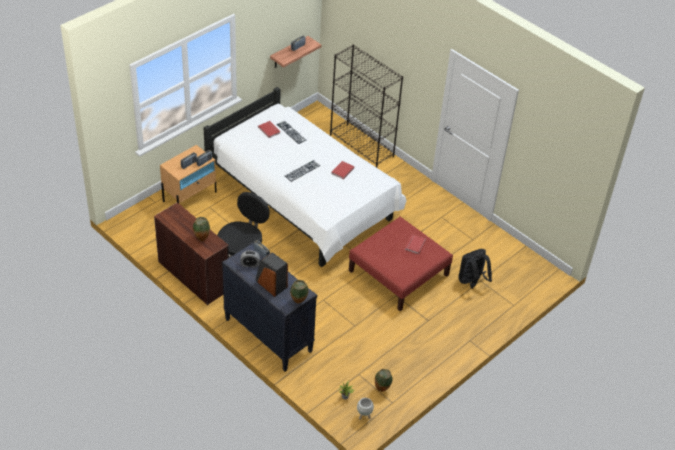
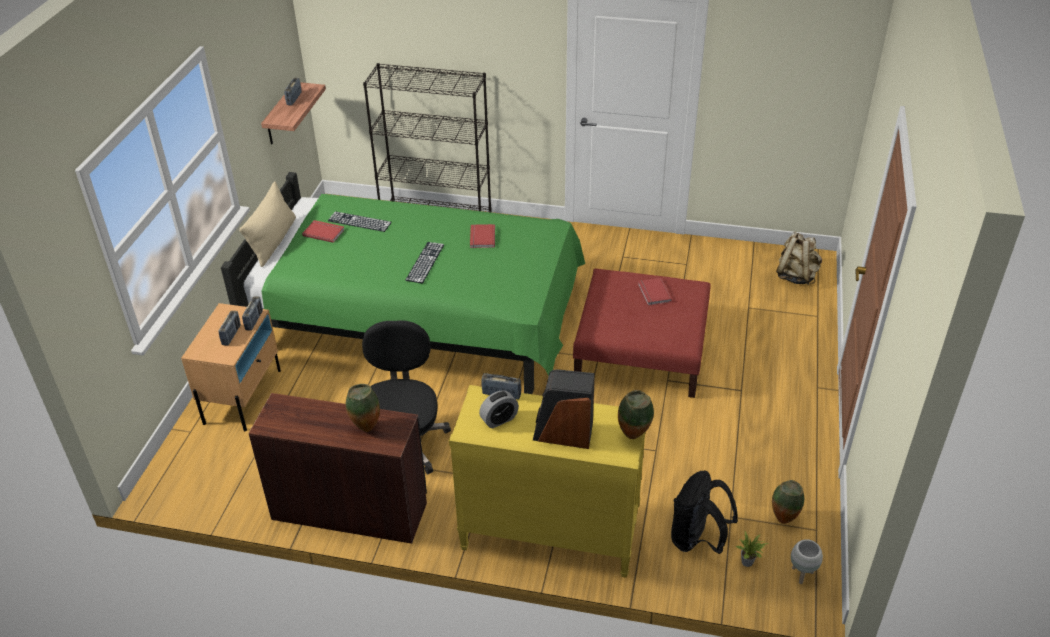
camera: 30 degrees left, 5 degrees down
white bed [204,87,406,267] -> green bed [221,172,585,394]
black dresser [222,243,317,372] -> yellow dresser [449,385,645,578]
black backpack [458,249,492,289] -> black backpack moved to [671,471,738,554]
none -> beige pillow [239,181,296,267]
none -> beige backpack [776,232,822,285]

